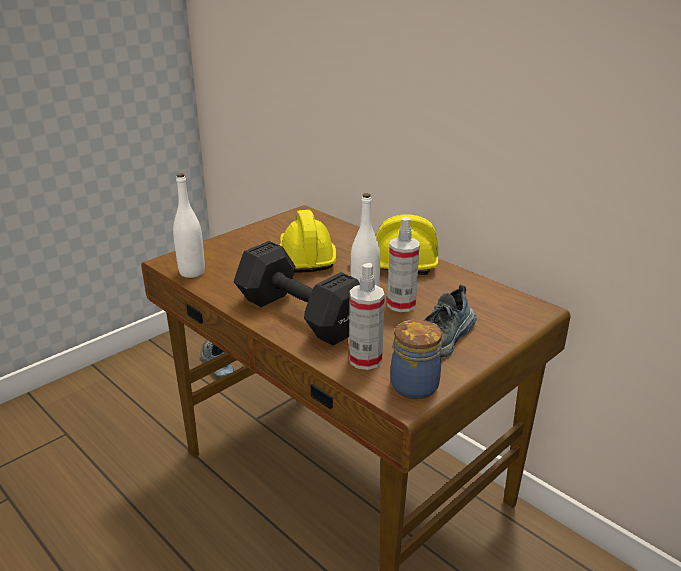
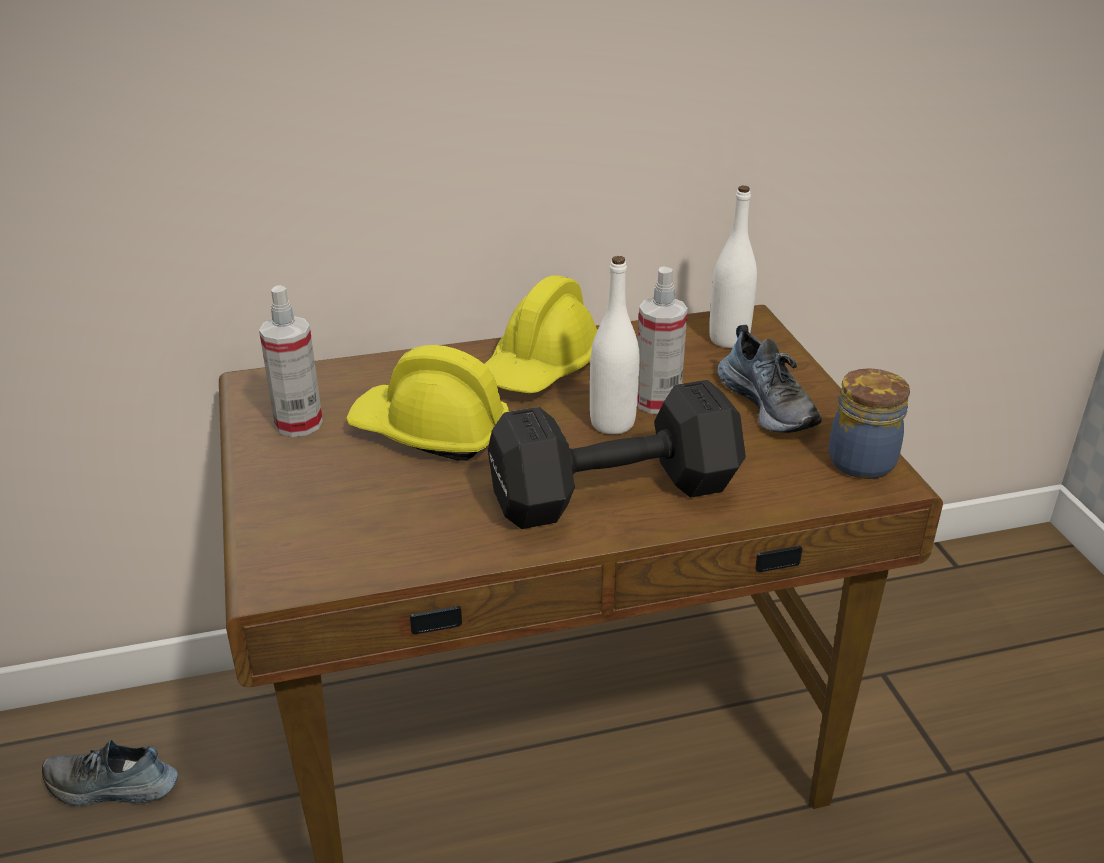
camera: 60 degrees left, 5 degrees up
white bottle [173,173,205,278] -> white bottle moved to [709,185,757,348]
spray bottle [349,263,385,370] -> spray bottle moved to [259,285,323,437]

